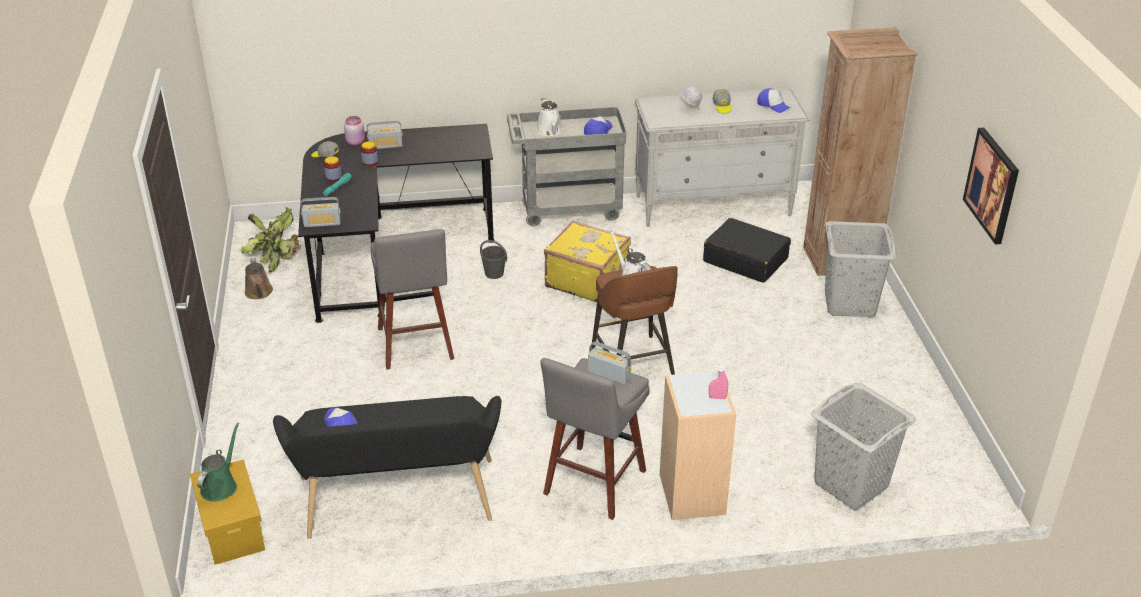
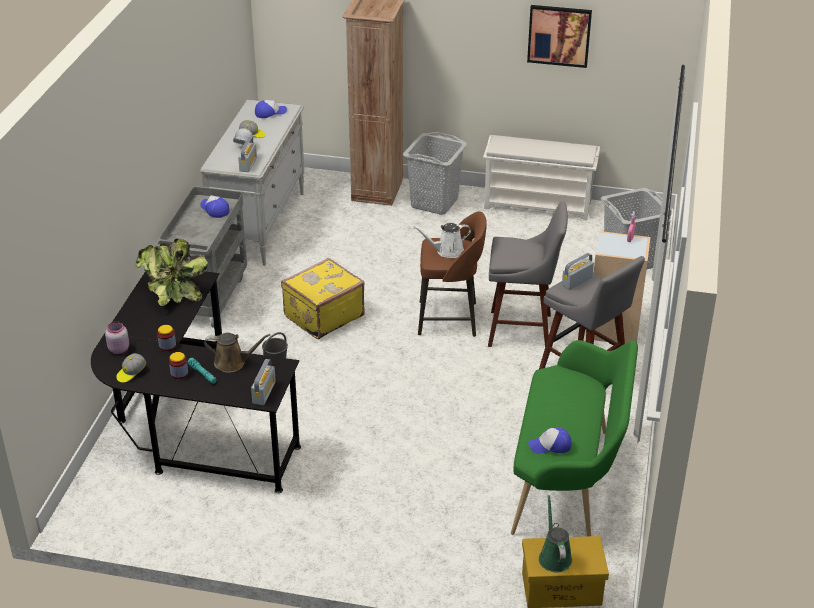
camera: 70 degrees left, 0 degrees up
green watering can [197,423,239,502] -> green watering can turned 45 degrees clockwise [539,495,572,573]
potted plant [241,207,301,273] -> potted plant moved to [135,238,208,306]
brown watering can [245,258,273,299] -> brown watering can moved to [204,333,271,373]
black bench [273,396,501,539] -> green bench [511,340,638,536]
radio [367,121,403,149] -> radio moved to [238,137,257,172]
grey stool [371,229,454,369] -> grey stool moved to [488,201,568,347]
white watering can [536,98,563,136] -> none
black suitcase [703,218,791,283] -> none
none -> white shoe rack [483,135,600,221]

